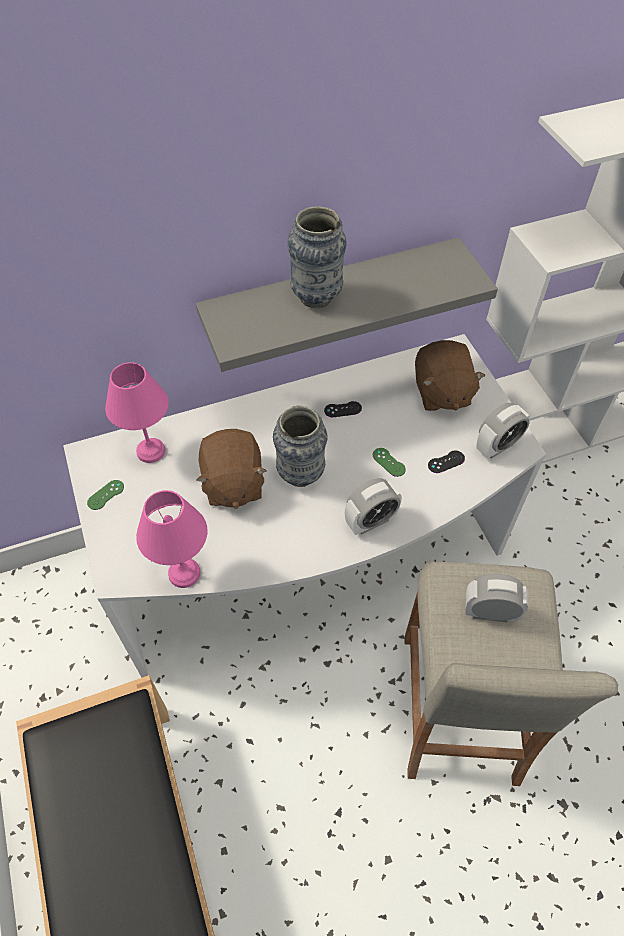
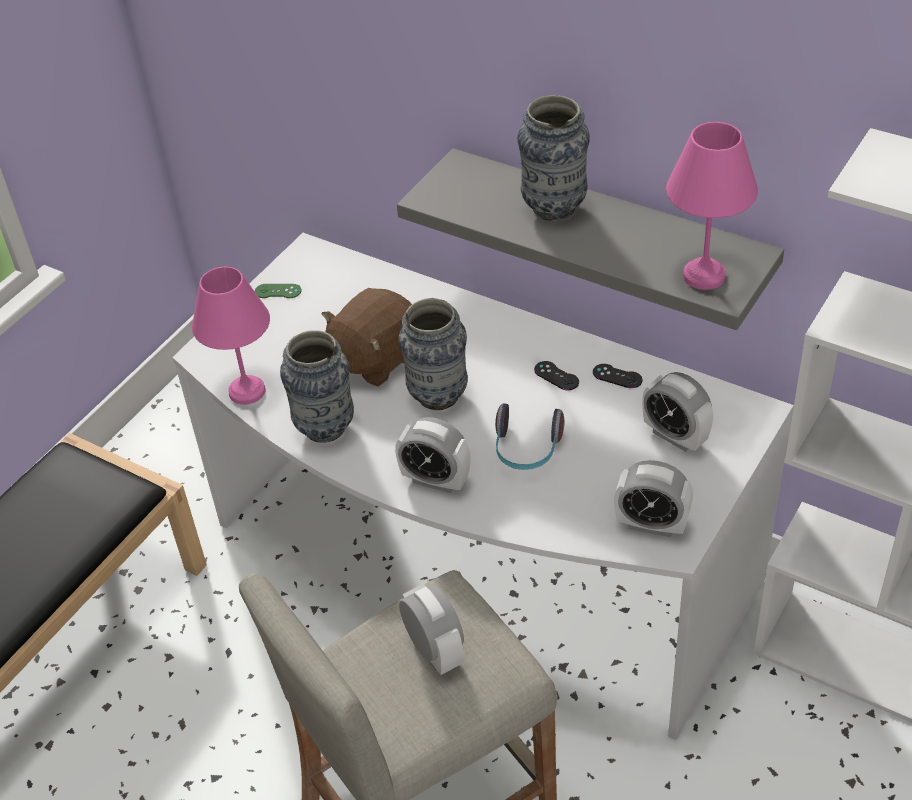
camera: 55 degrees right, 10 degrees down
pink table lamp [105,362,169,463] -> pink table lamp moved to [666,122,758,290]
green game controller [373,448,406,477] -> headphones [495,403,564,470]
brown plush toy [415,340,486,411] -> alarm clock [642,372,713,452]
black game controller [428,451,465,473] -> black game controller moved to [593,364,643,388]
none -> vase [280,330,354,443]

